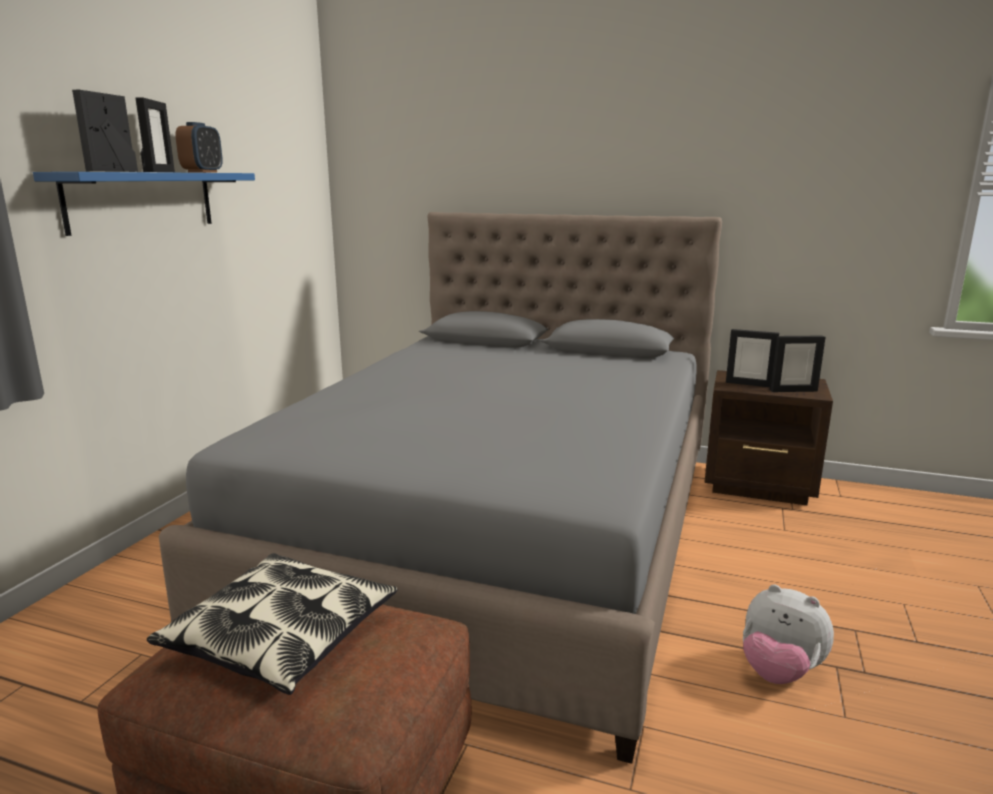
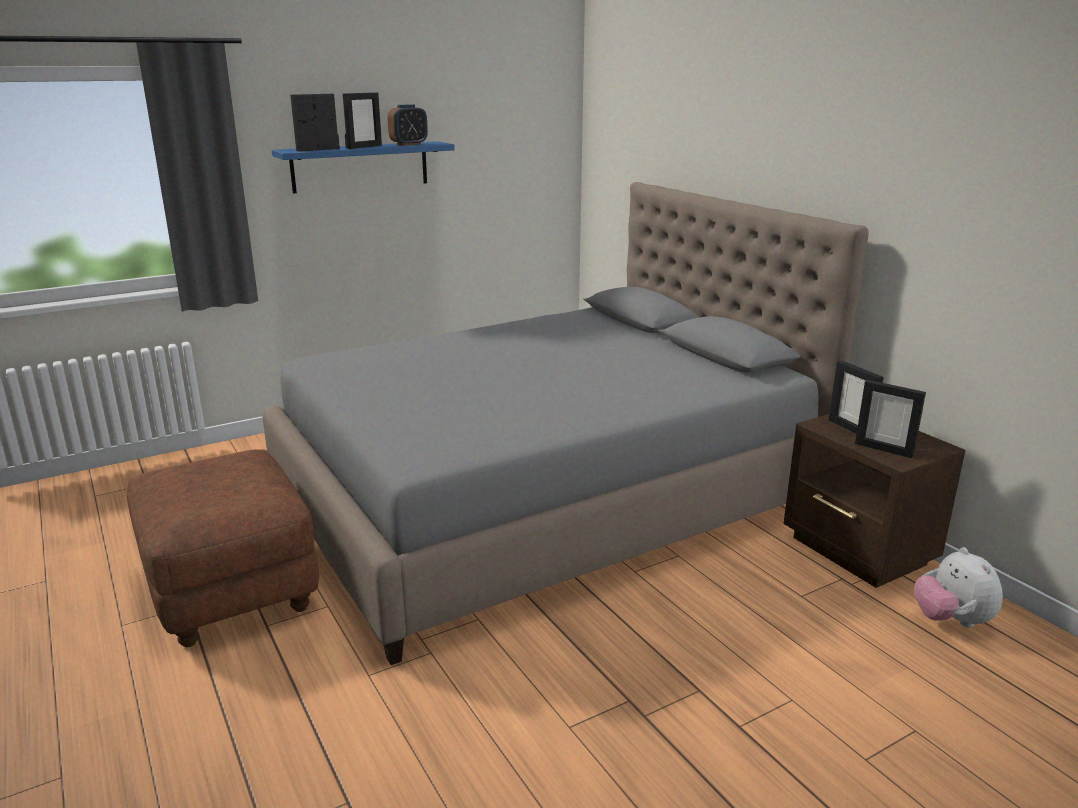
camera: 40 degrees right, 5 degrees up
pillow [147,553,398,695] -> none
plush toy [743,584,834,684] -> plush toy moved to [914,547,1003,628]

